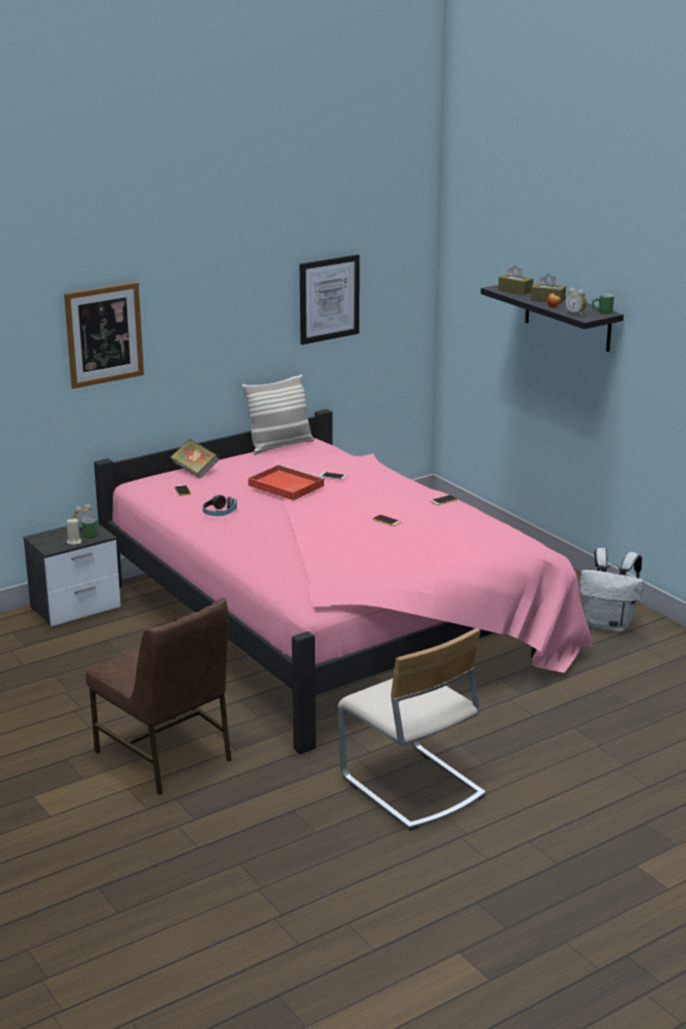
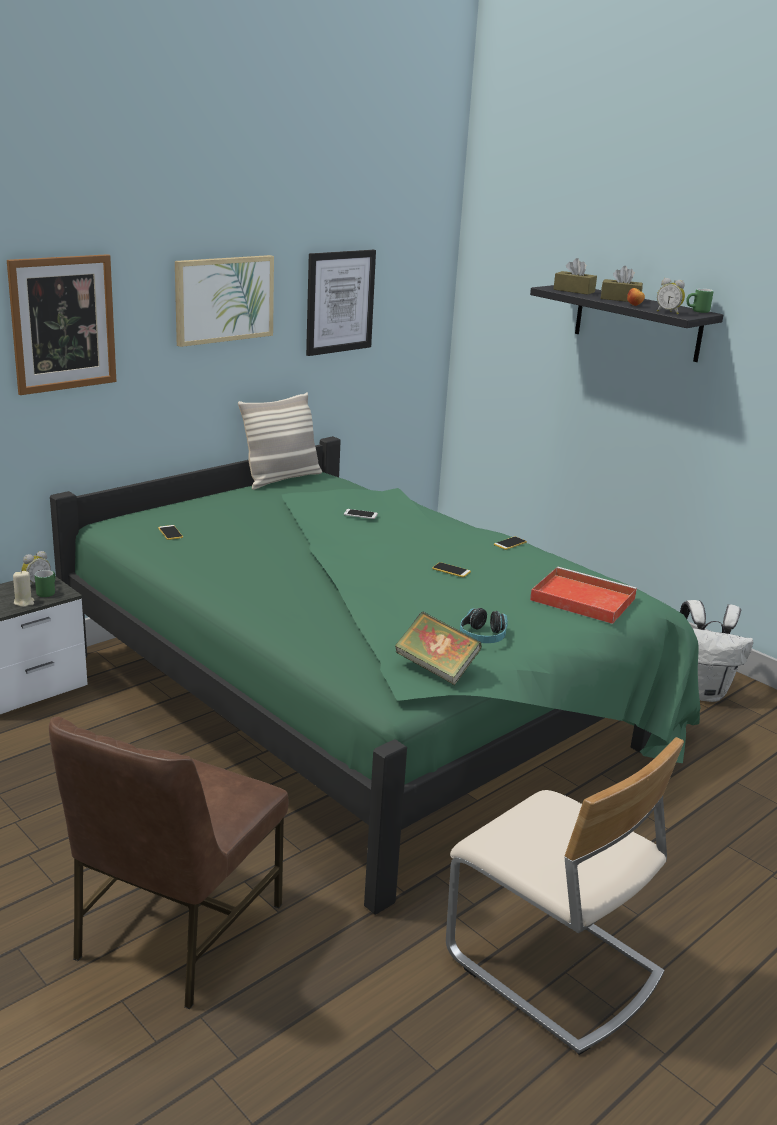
camera: 10 degrees left, 0 degrees up
brown chair [85,598,232,795] -> brown chair turned 75 degrees clockwise [49,717,288,1009]
pink bed [94,409,593,754] -> green bed [50,436,700,915]
book [171,439,219,478] -> book moved to [395,612,482,685]
headphones [203,495,237,516] -> headphones moved to [460,608,508,643]
red tray [248,464,325,501] -> red tray moved to [530,567,637,624]
none -> picture [175,255,274,347]

